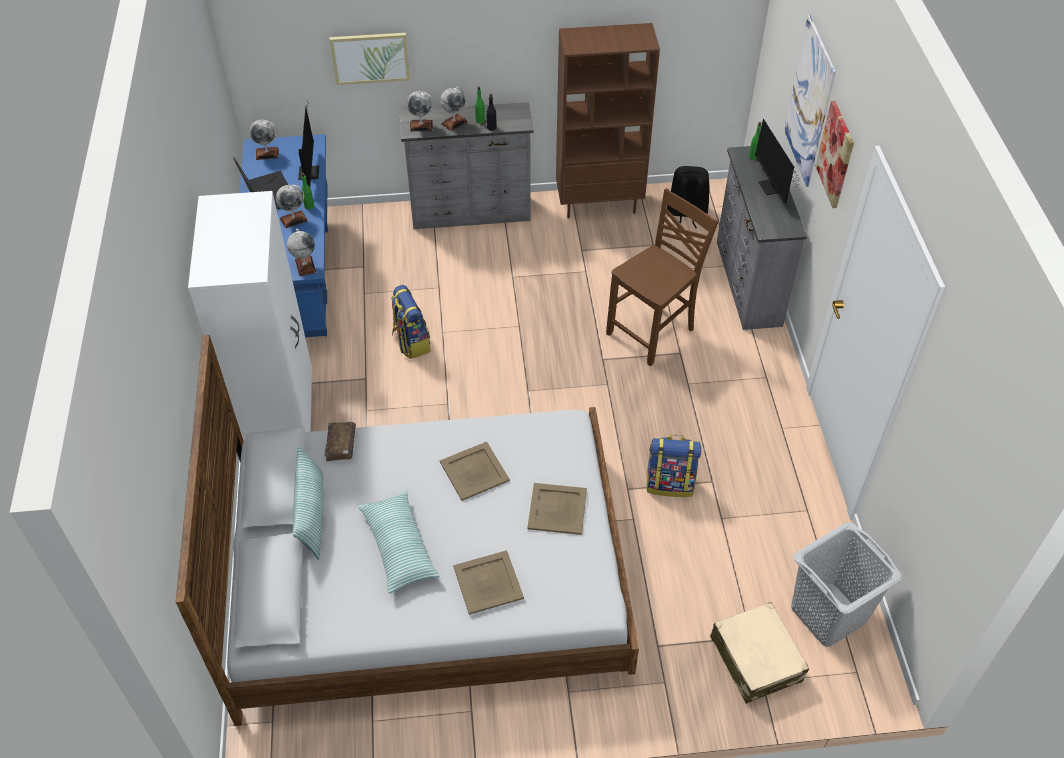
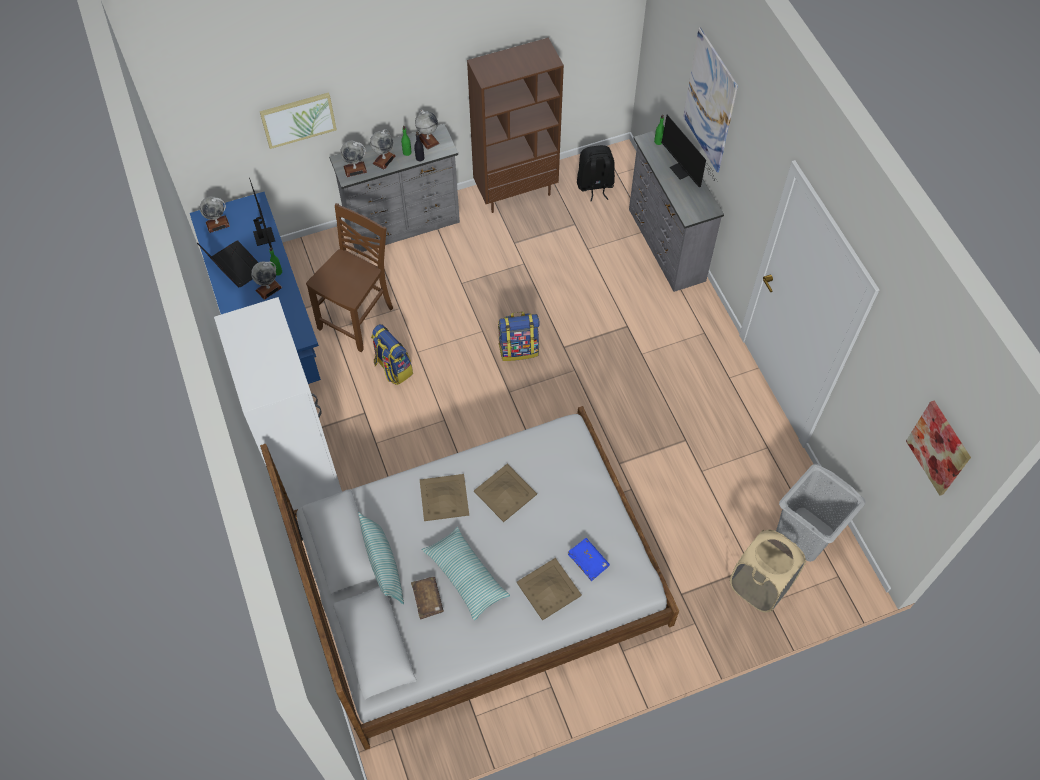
camera: 15 degrees left, 10 degrees up
globe [287,229,316,276] -> globe moved to [415,110,440,150]
brown book [324,422,356,461] -> brown book moved to [411,577,444,619]
beige tray [527,483,587,535] -> beige tray moved to [420,474,469,521]
brown chair [606,188,719,366] -> brown chair moved to [306,203,393,352]
backpack [647,434,701,497] -> backpack moved to [498,312,540,361]
beige suitcase [710,602,809,704] -> beige laundry basket [730,530,806,612]
picture [815,101,854,208] -> picture moved to [906,401,971,496]
none -> blue book [568,538,610,581]

